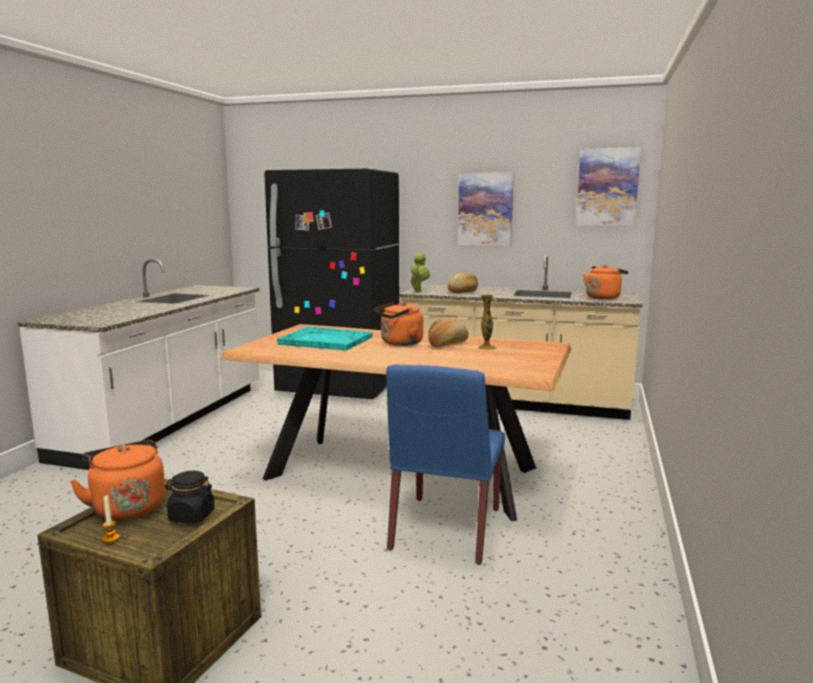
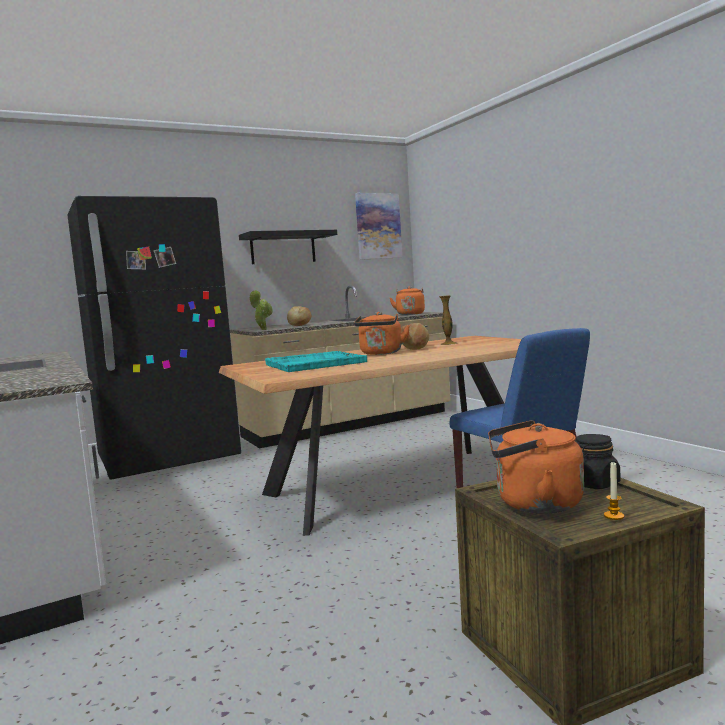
camera: 45 degrees left, 5 degrees down
picture [458,172,514,246] -> black shelf [239,230,337,264]

